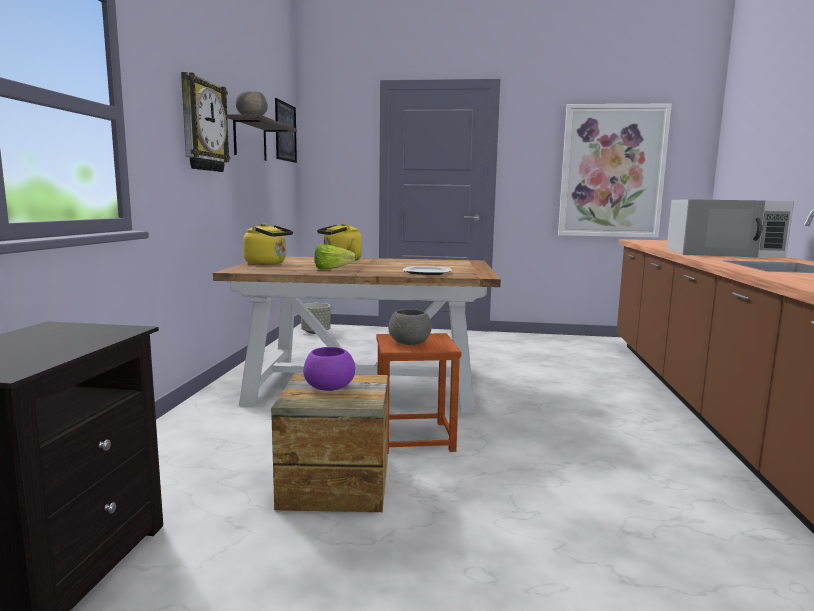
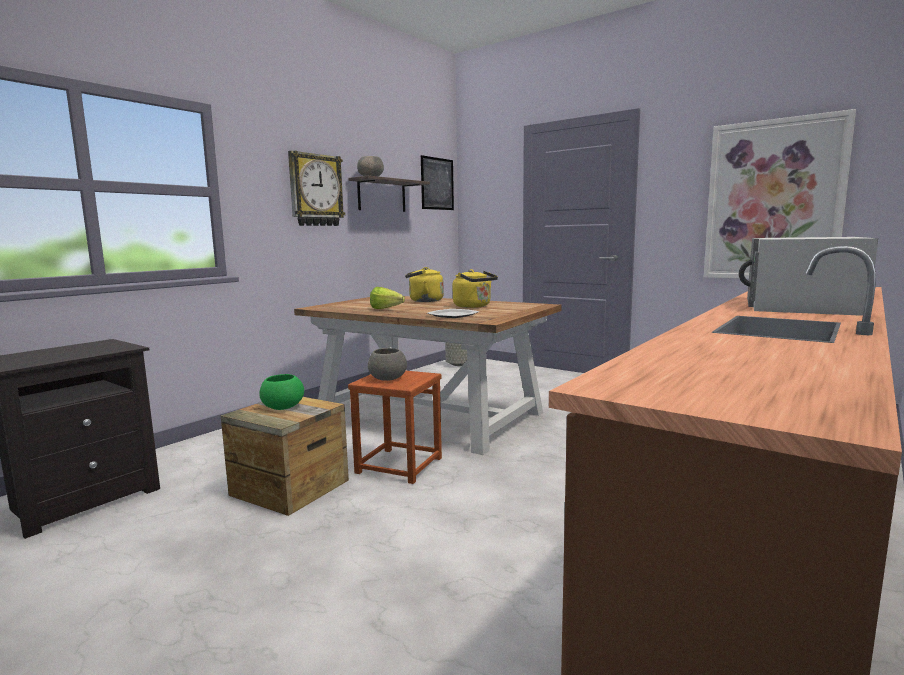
camera: 30 degrees right, 0 degrees up
yellow kettle [243,223,293,265] -> yellow kettle moved to [453,269,498,308]
purple bowl [303,347,355,391] -> green bowl [259,374,304,410]
white microwave [667,199,794,258] -> white microwave turned 75 degrees clockwise [739,237,878,316]

